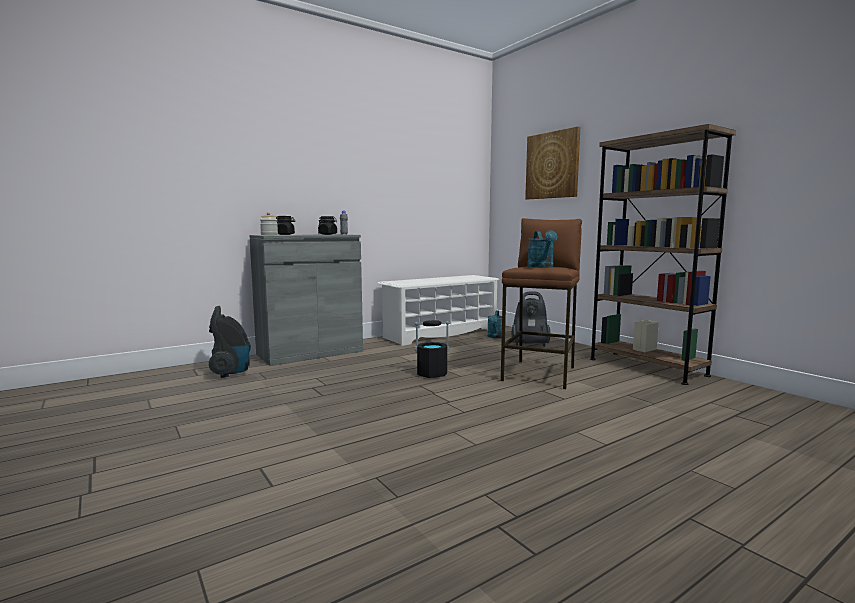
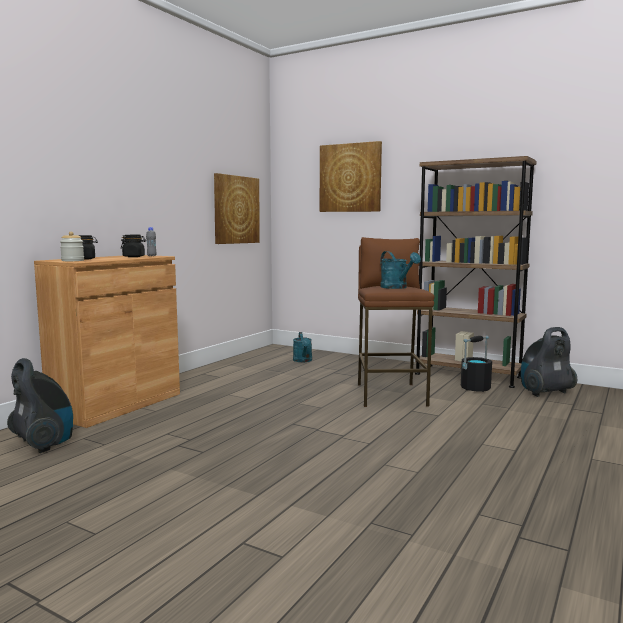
camera: 25 degrees left, 0 degrees up
grey cabinet [249,234,363,366] -> brown cabinet [34,255,180,428]
white shoe rack [377,275,499,346] -> none
black bucket [414,320,450,378] -> black bucket moved to [461,336,492,392]
vacuum cleaner [512,291,550,347] -> vacuum cleaner moved to [521,327,577,397]
none -> picture [214,173,260,244]

